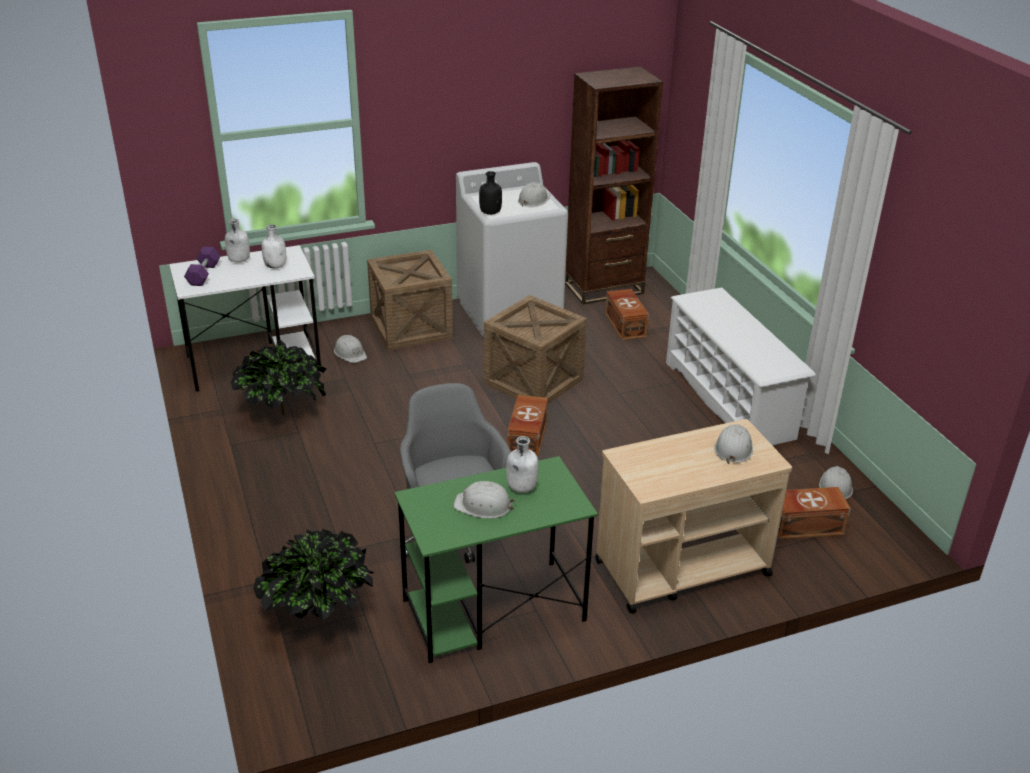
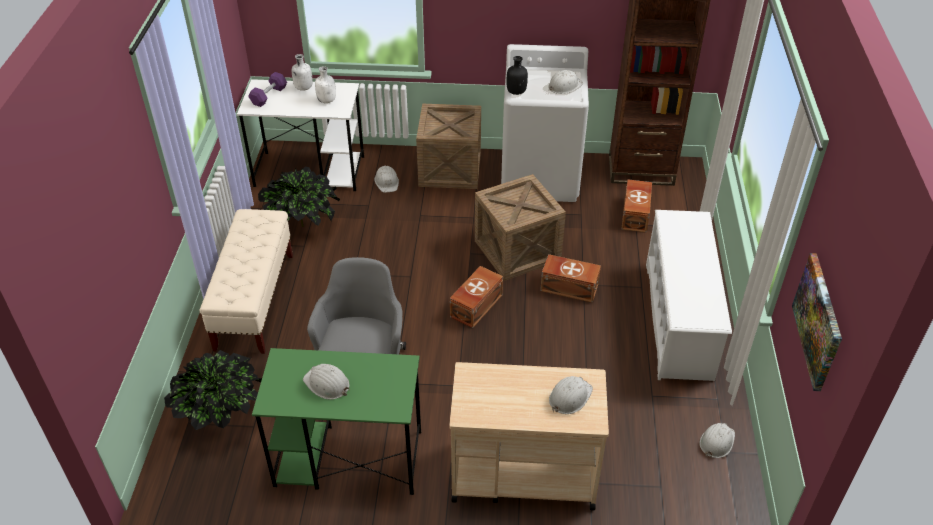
camera: 25 degrees right, 10 degrees up
white bottle [506,436,538,493] -> none
brown storage box [777,487,851,539] -> brown storage box moved to [540,254,601,303]
none -> beige bench [199,209,293,354]
none -> picture [792,253,842,391]

